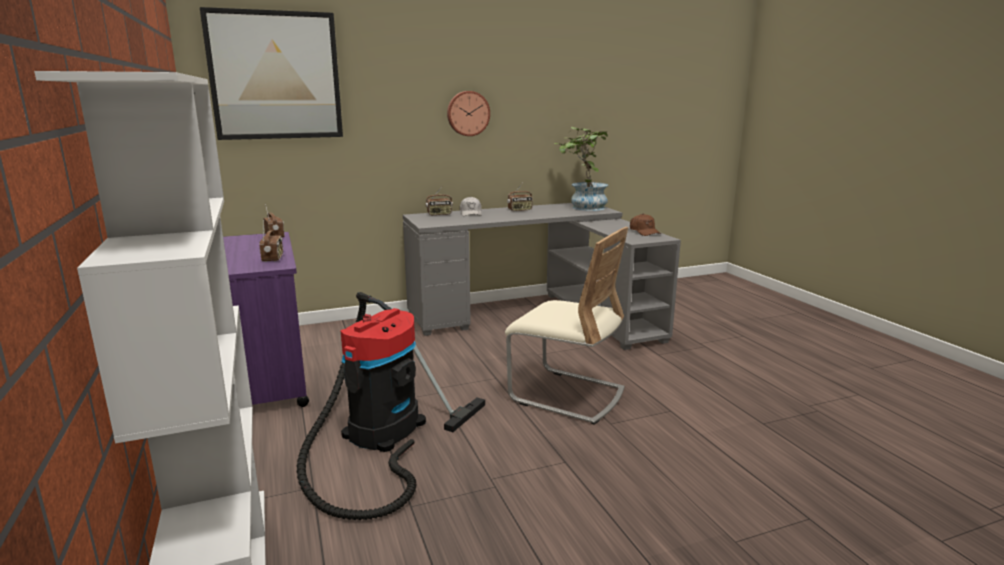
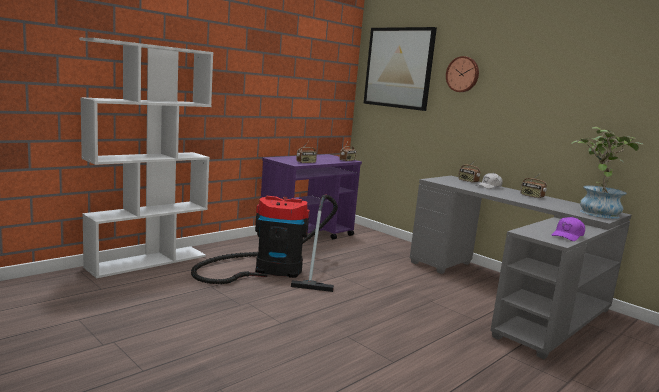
camera: 65 degrees right, 5 degrees down
wall clock [447,91,490,136] -> wall clock moved to [446,56,479,92]
beige chair [505,227,628,425] -> none
brown cap [630,214,661,236] -> purple cap [551,217,585,241]

